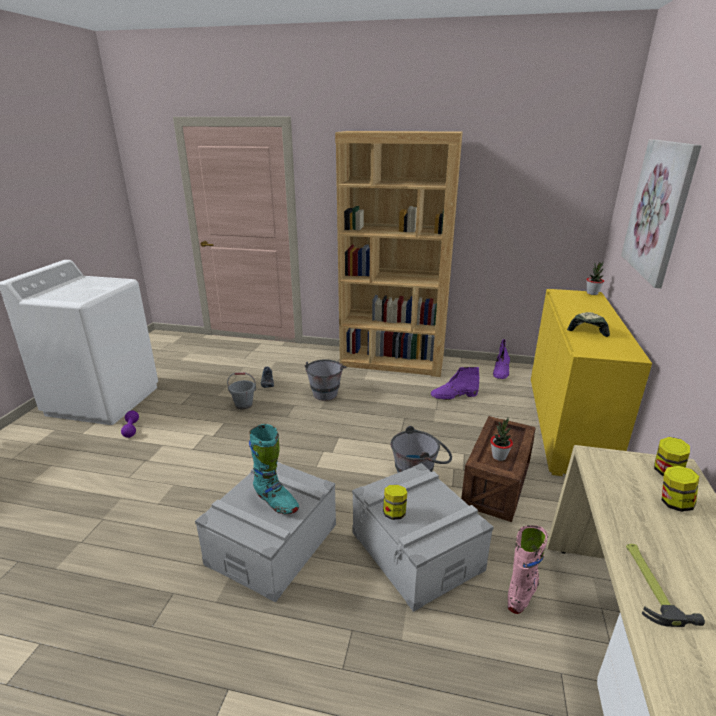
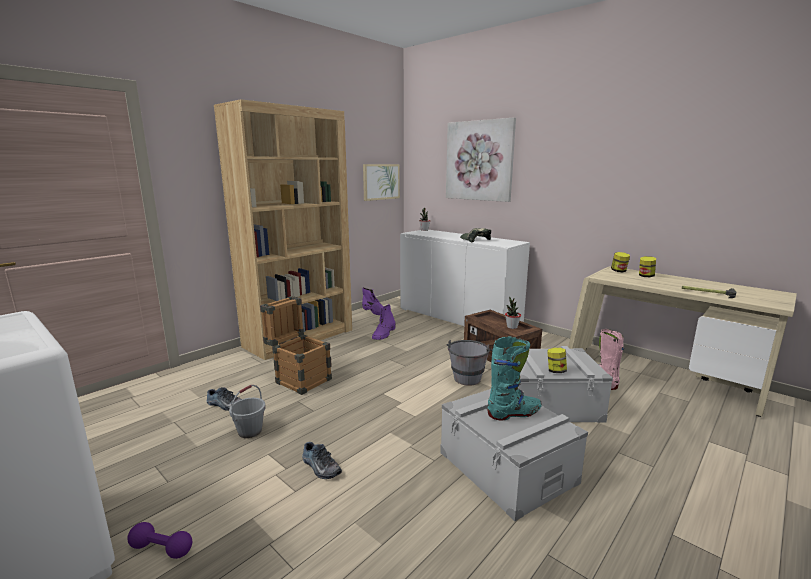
camera: 60 degrees left, 10 degrees down
grey bucket [305,359,346,401] -> crate [260,296,332,395]
yellow cabinet [531,289,652,476] -> white cabinet [400,230,530,326]
none -> shoe [302,442,342,479]
none -> picture [363,164,400,201]

